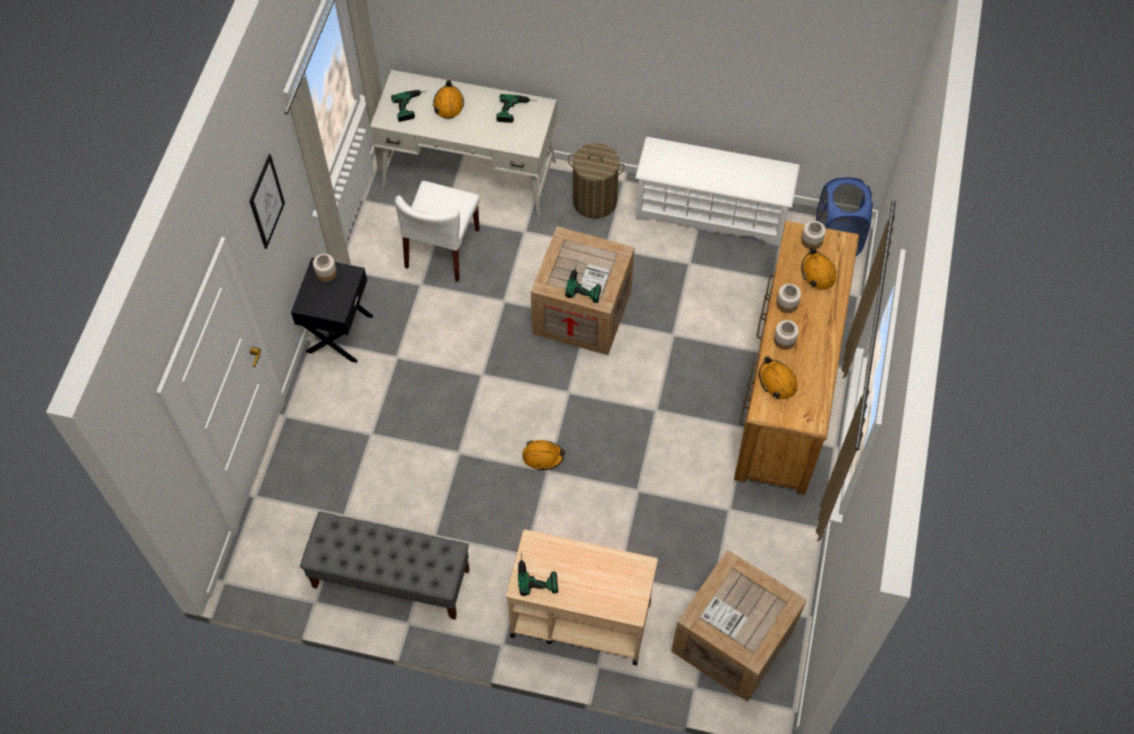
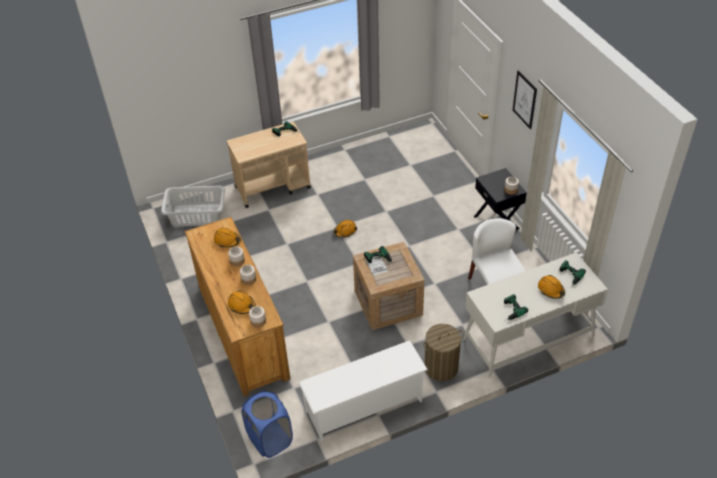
camera: 145 degrees right, 15 degrees down
grey bench [300,511,470,620] -> none
crate [671,549,807,702] -> grey laundry basket [161,185,225,226]

